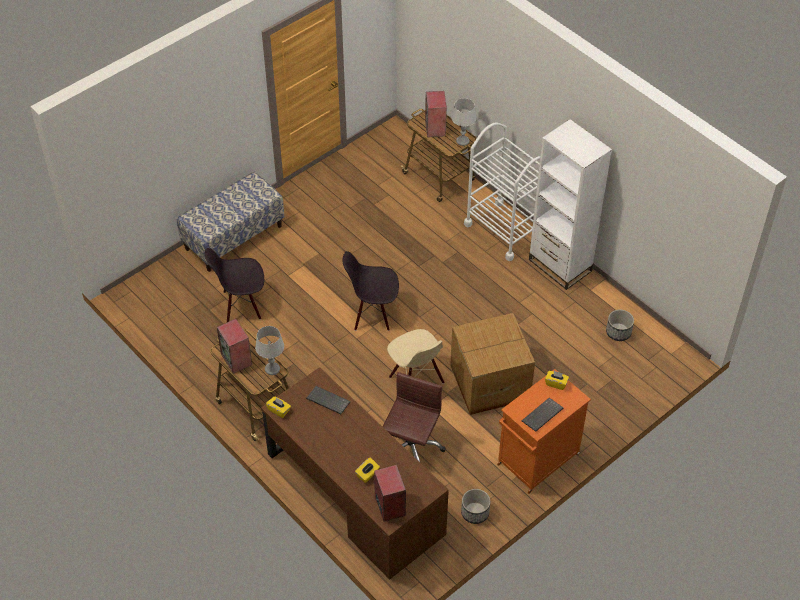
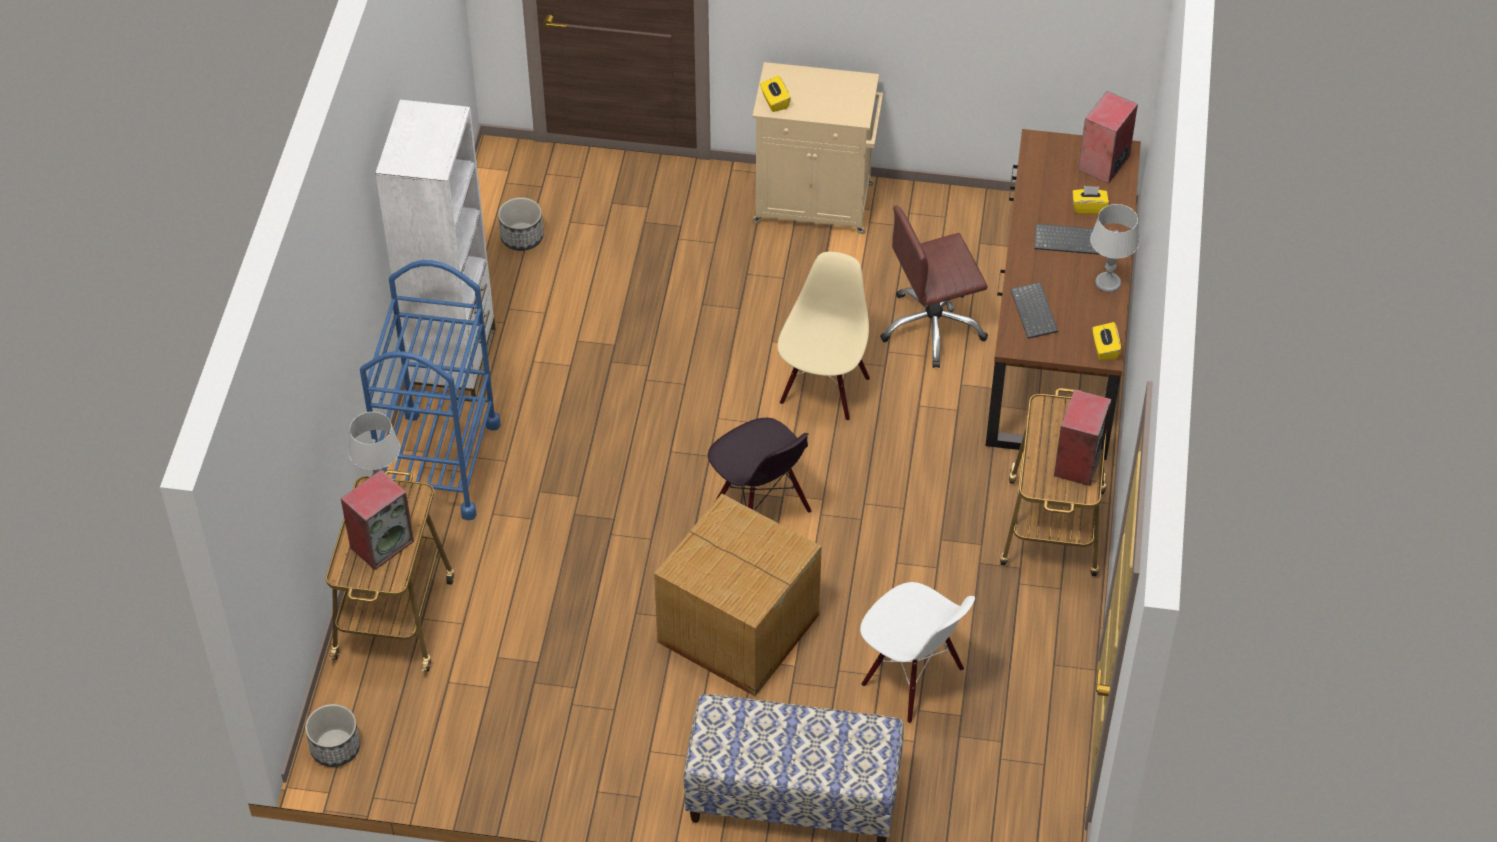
camera: 130 degrees left, 0 degrees up
black chair [205,248,264,322] -> white chair [860,582,975,723]
grey table lamp [255,326,284,375] -> grey table lamp moved to [1090,204,1139,292]
cardboard box [450,313,535,415] -> cardboard box moved to [654,494,822,696]
planter [461,489,490,524] -> planter moved to [305,704,360,767]
white cart [464,122,540,261] -> blue cart [360,260,501,520]
orange cabinet [497,369,591,494] -> beige cabinet [752,62,883,234]
keyboard [522,398,564,432] -> keyboard moved to [1034,224,1099,255]

